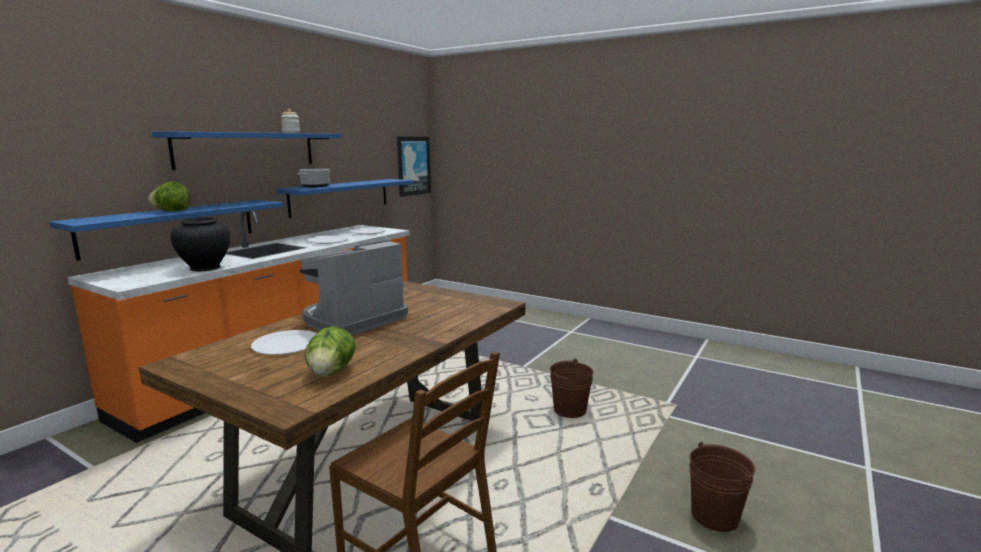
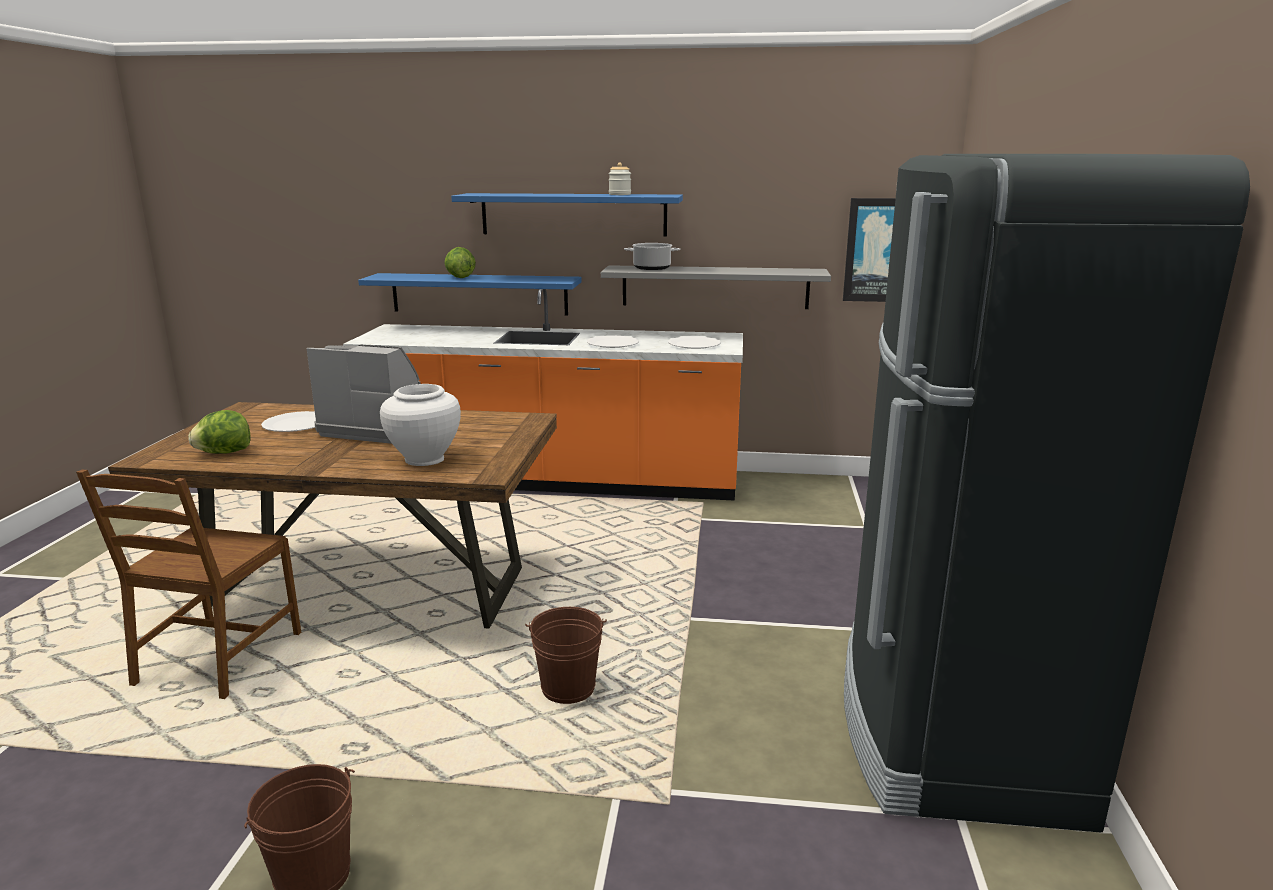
camera: 65 degrees right, 5 degrees up
black vase [171,217,230,271] -> none
blue shelf [276,179,414,218] -> grey shelf [601,265,831,309]
none -> white vase [380,384,461,466]
none -> black fridge [844,154,1250,833]

